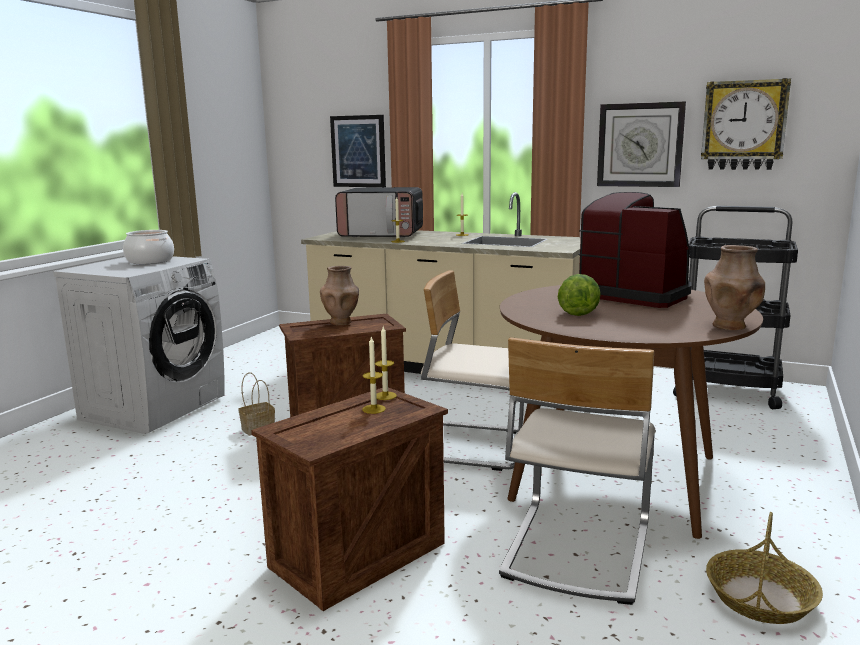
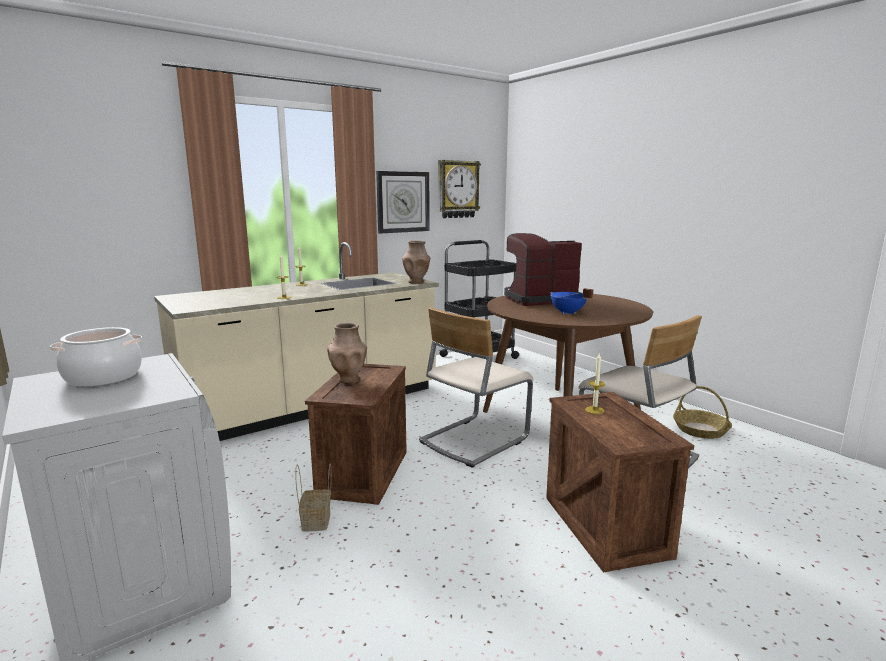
camera: 60 degrees left, 0 degrees up
picture [330,115,386,187] -> none
microwave [335,187,423,238] -> none
candle [375,326,397,400] -> none
lettuce [558,274,601,316] -> blue cooking pot [550,288,593,314]
brown vase [704,245,765,330] -> brown vase moved to [402,241,430,284]

